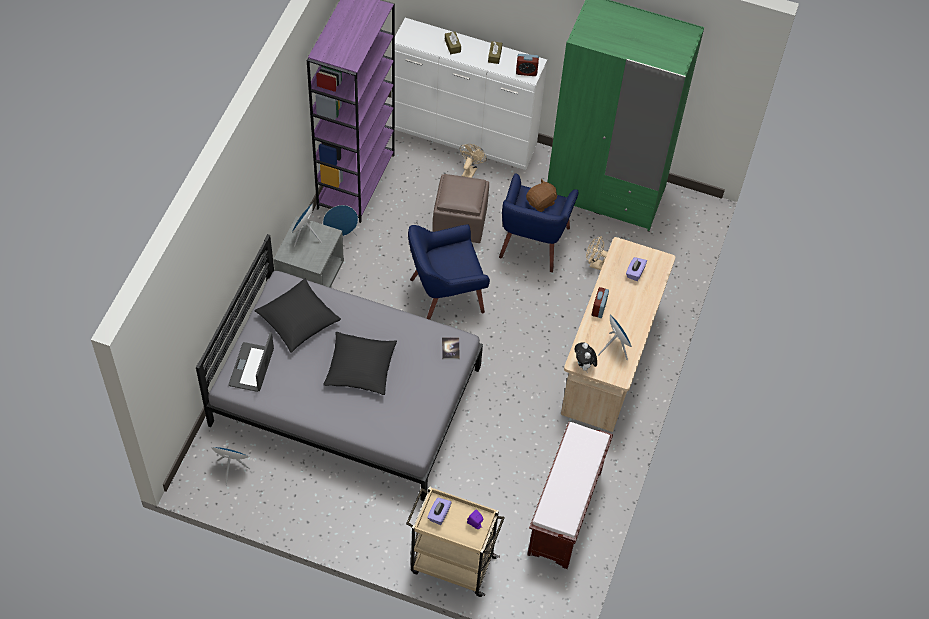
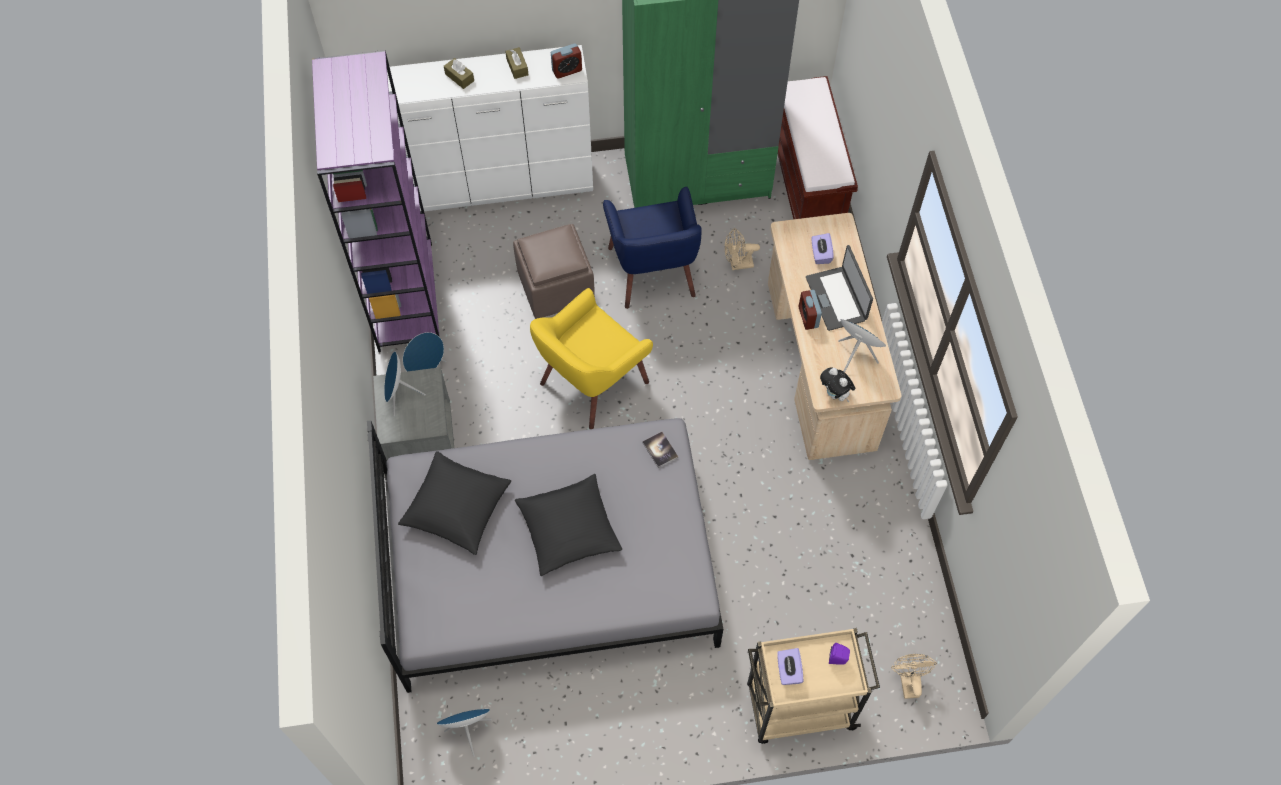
camera: 25 degrees left, 5 degrees up
laptop [228,332,274,392] -> laptop moved to [806,245,873,331]
blue armchair [408,225,490,320] -> yellow armchair [530,288,653,429]
beige fan [460,144,487,178] -> beige fan moved to [891,654,937,699]
brown plush toy [526,179,558,212] -> none
brown bench [527,422,613,569] -> brown bench moved to [778,76,858,219]

